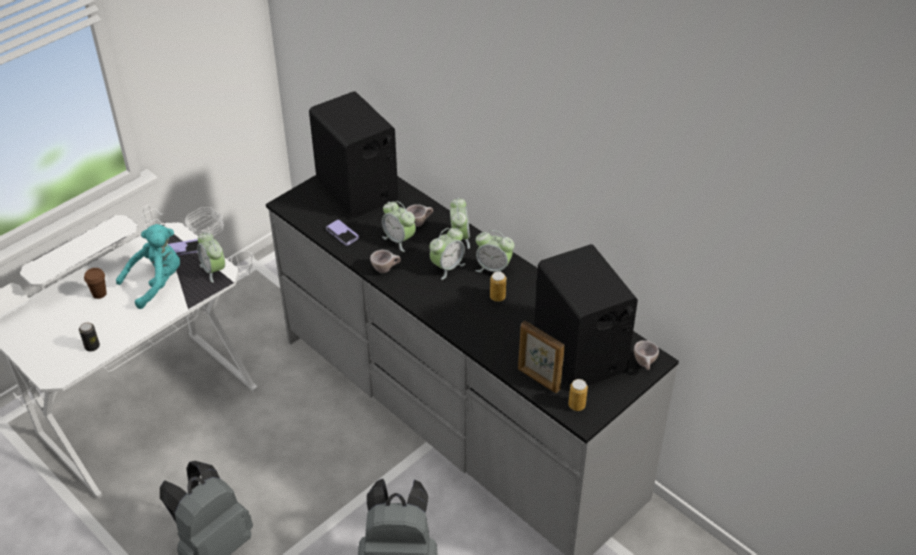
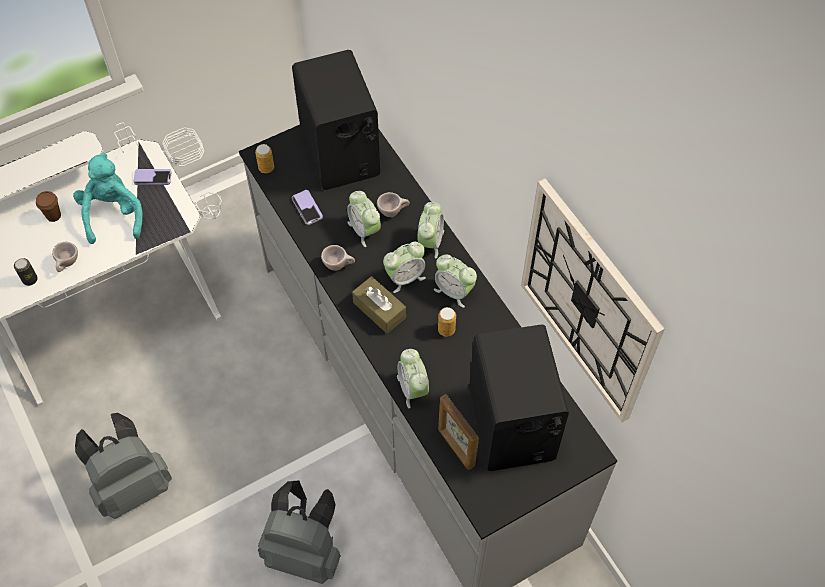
camera: 15 degrees right, 15 degrees up
turquoise plush toy [116,224,180,309] -> turquoise plush toy turned 75 degrees counterclockwise [73,153,143,244]
alarm clock [197,232,225,283] -> alarm clock moved to [397,349,429,408]
can [568,379,588,411] -> can moved to [255,144,274,173]
beige cup [634,340,659,370] -> beige cup moved to [52,242,78,272]
none -> brown tissue box [352,276,406,334]
none -> wall clock [521,178,665,422]

